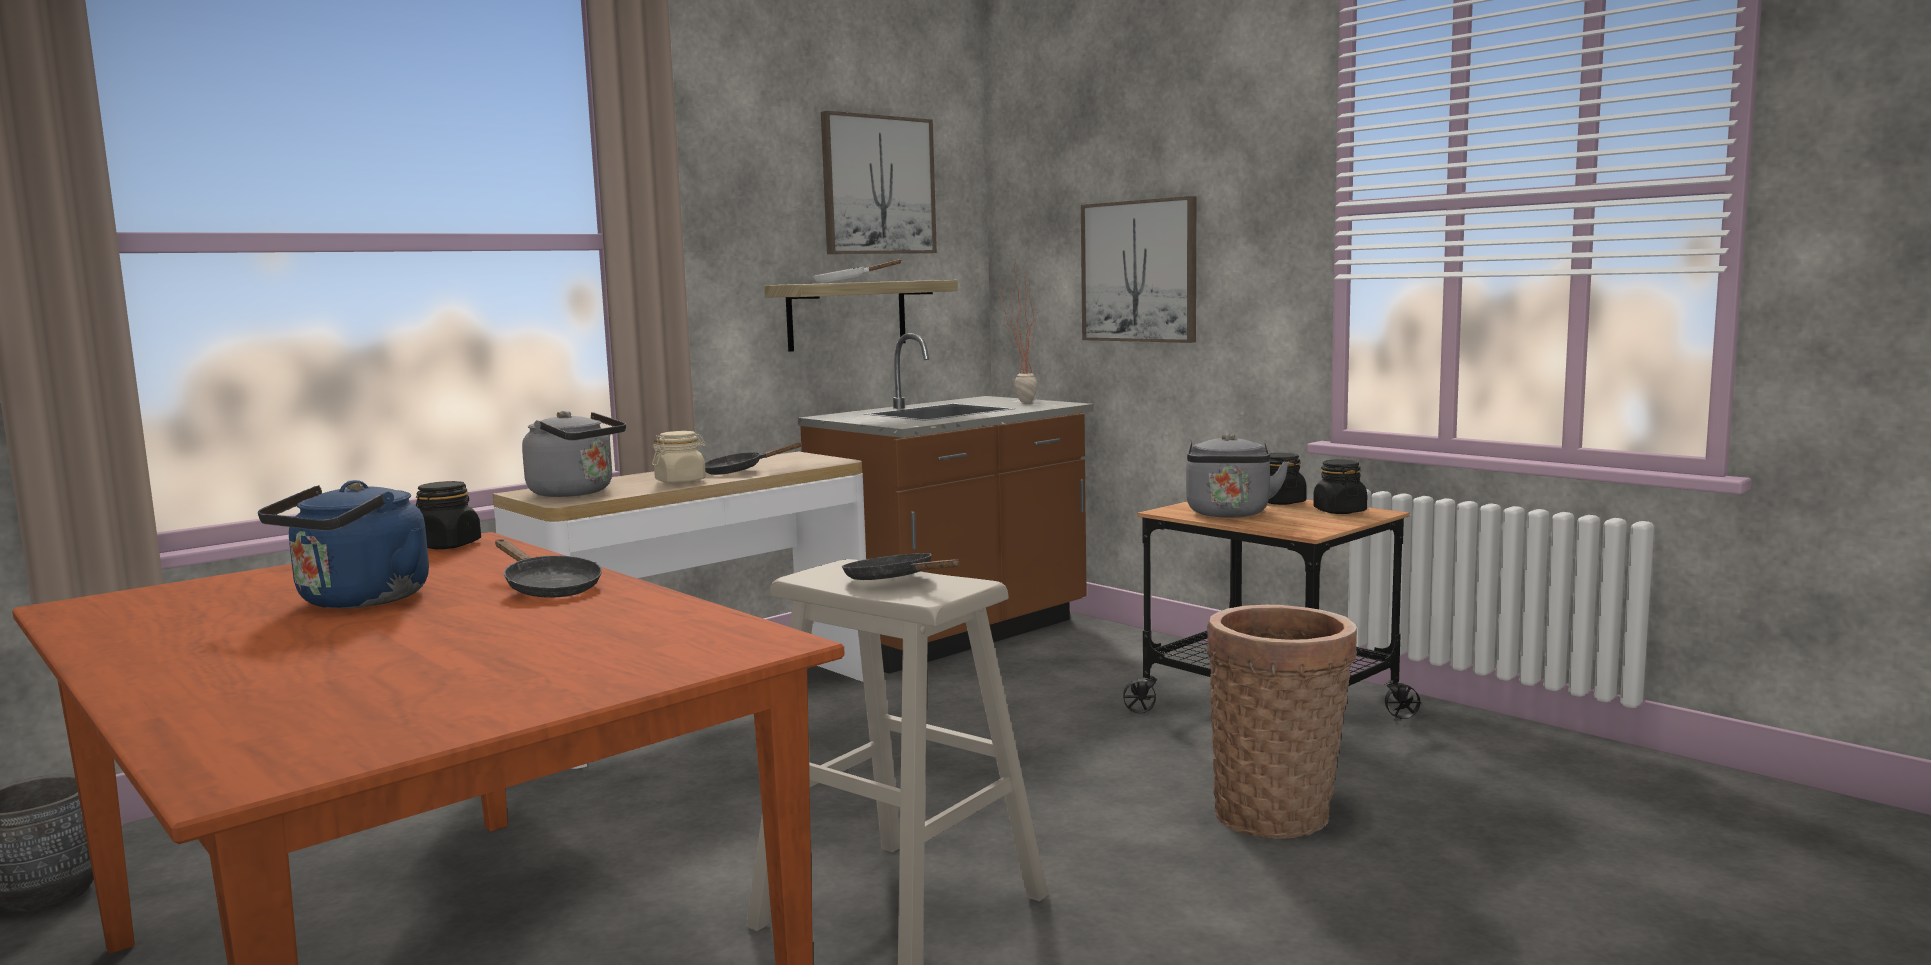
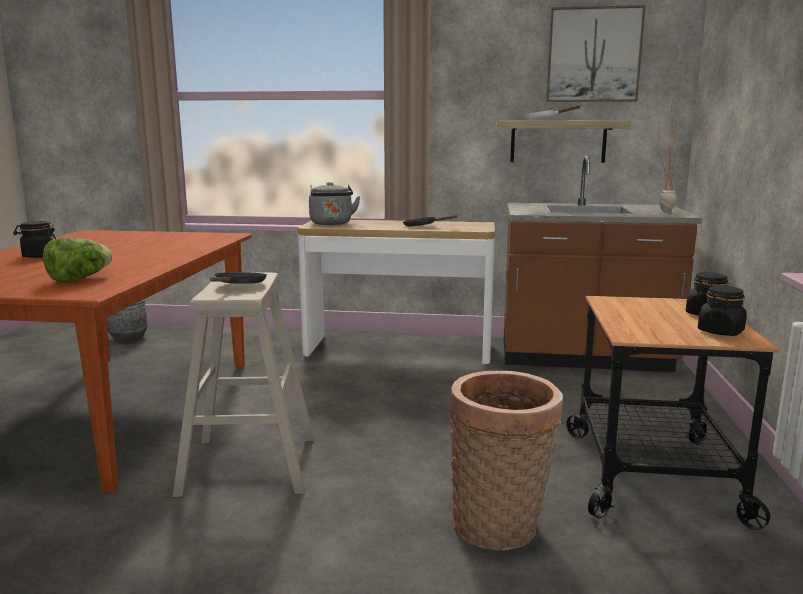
camera: 50 degrees right, 5 degrees up
blue kettle [258,480,429,608] -> none
black jar [416,481,481,549] -> black jar moved to [13,221,56,258]
black frying pan [495,539,602,598] -> none
beige jar [652,431,706,484] -> none
picture [1081,196,1196,343] -> none
grey kettle [1186,433,1289,517] -> none
none -> lettuce [43,237,113,283]

